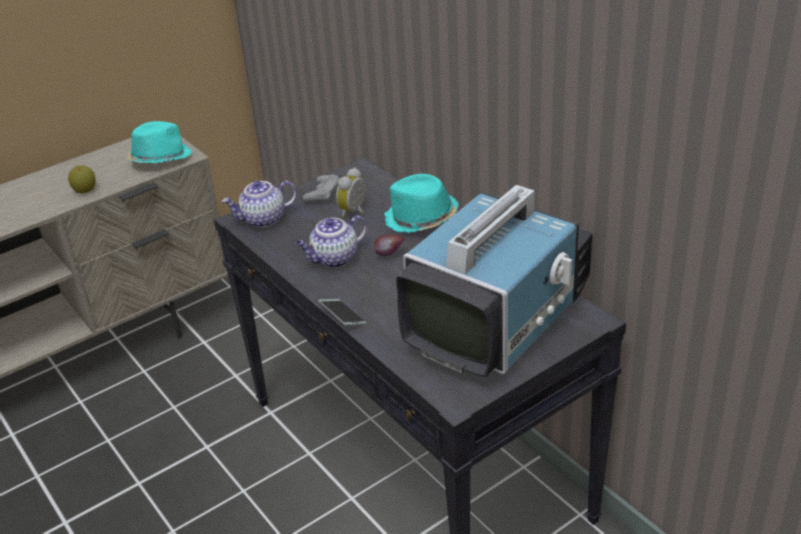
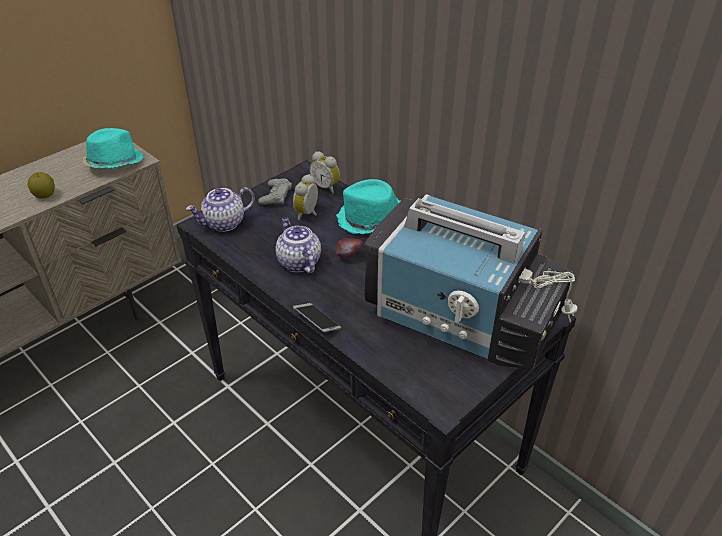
camera: 10 degrees left, 5 degrees up
teapot [296,215,367,268] -> teapot turned 105 degrees clockwise [276,217,321,273]
television [396,185,592,377] -> television turned 90 degrees clockwise [364,194,578,369]
none -> alarm clock [310,152,340,194]

